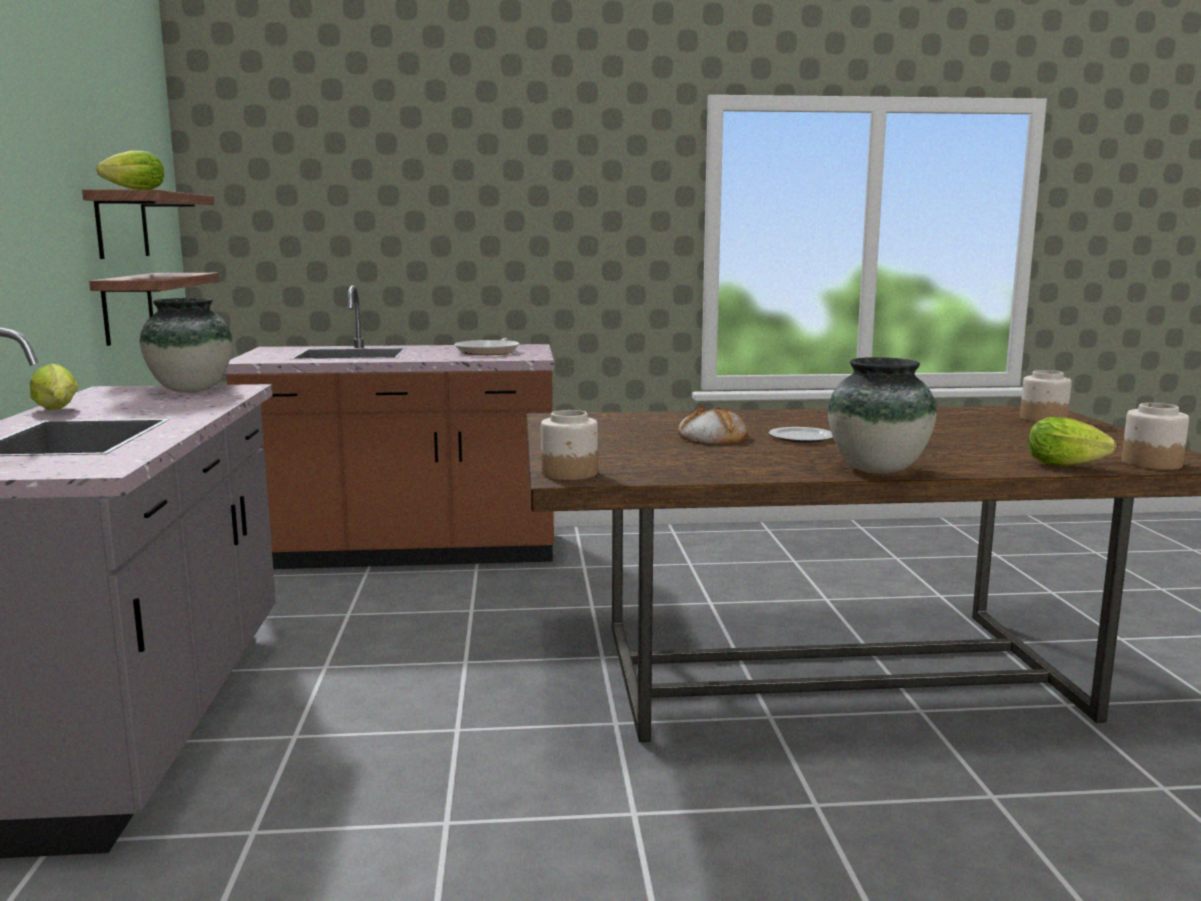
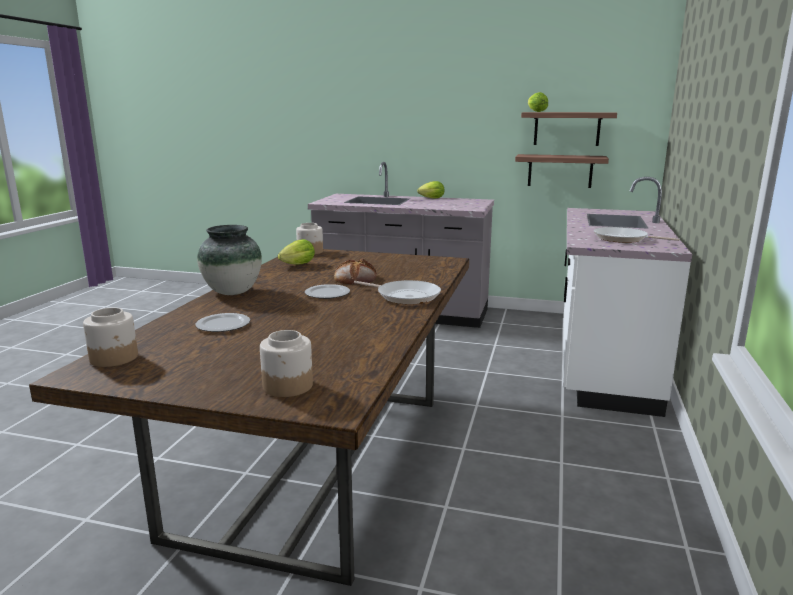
camera: 110 degrees right, 5 degrees up
vase [140,298,233,392] -> none
brown counter [224,285,554,569] -> white counter [562,177,692,417]
lettuce [1028,417,1116,466] -> lettuce moved to [278,239,315,265]
none -> plate [196,313,250,332]
none -> frying pan [354,280,441,305]

